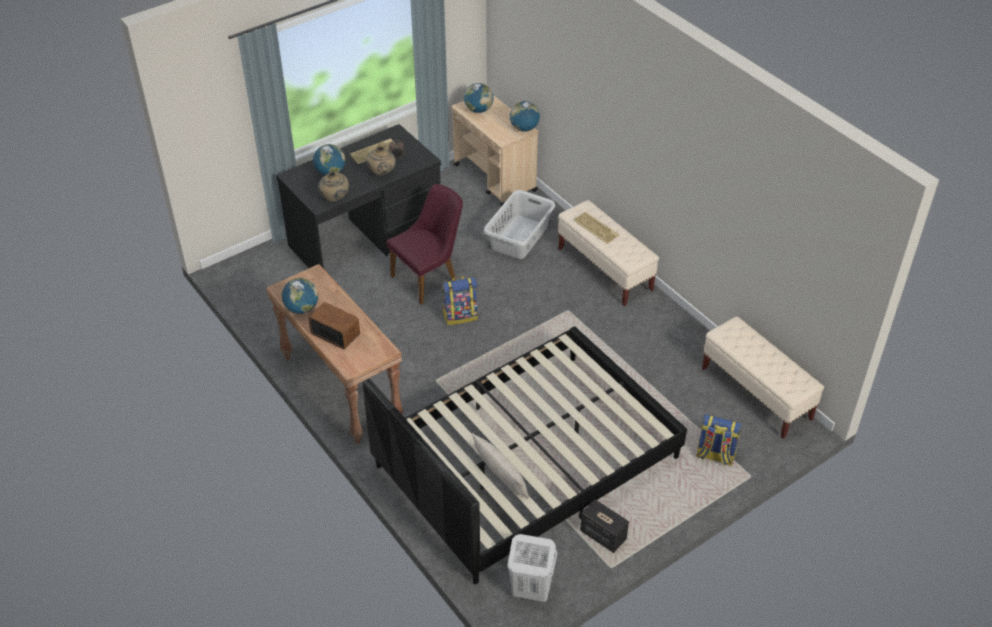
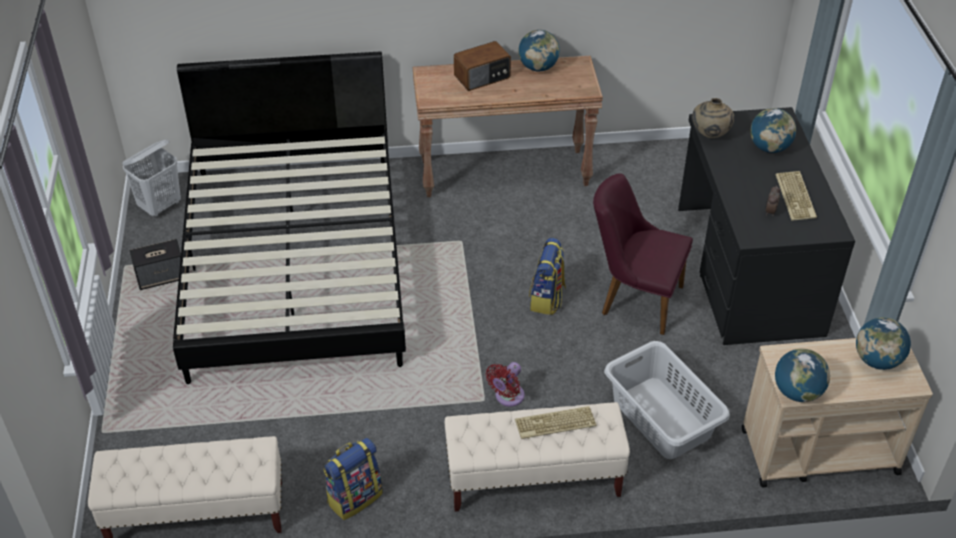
camera: 120 degrees right, 0 degrees up
beige vase [366,146,396,176] -> none
purple chair [386,184,463,305] -> purple chair turned 120 degrees clockwise [593,173,693,335]
beige pillow [472,433,530,499] -> none
backpack [696,414,742,466] -> backpack moved to [323,438,383,520]
none -> red fan [486,362,524,407]

